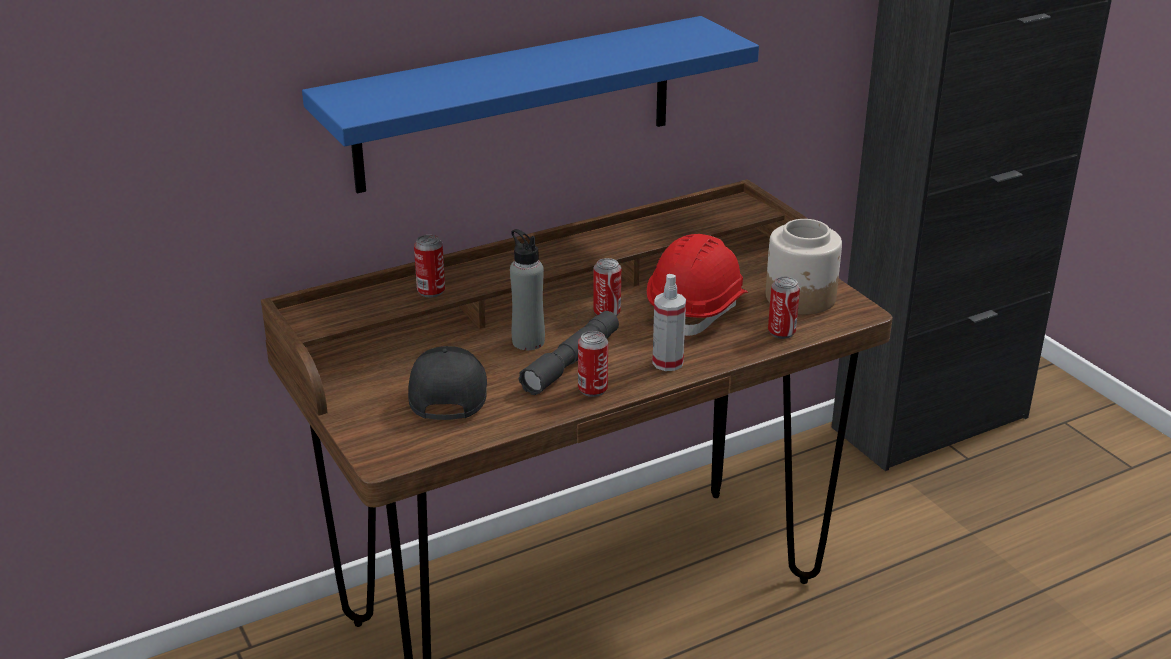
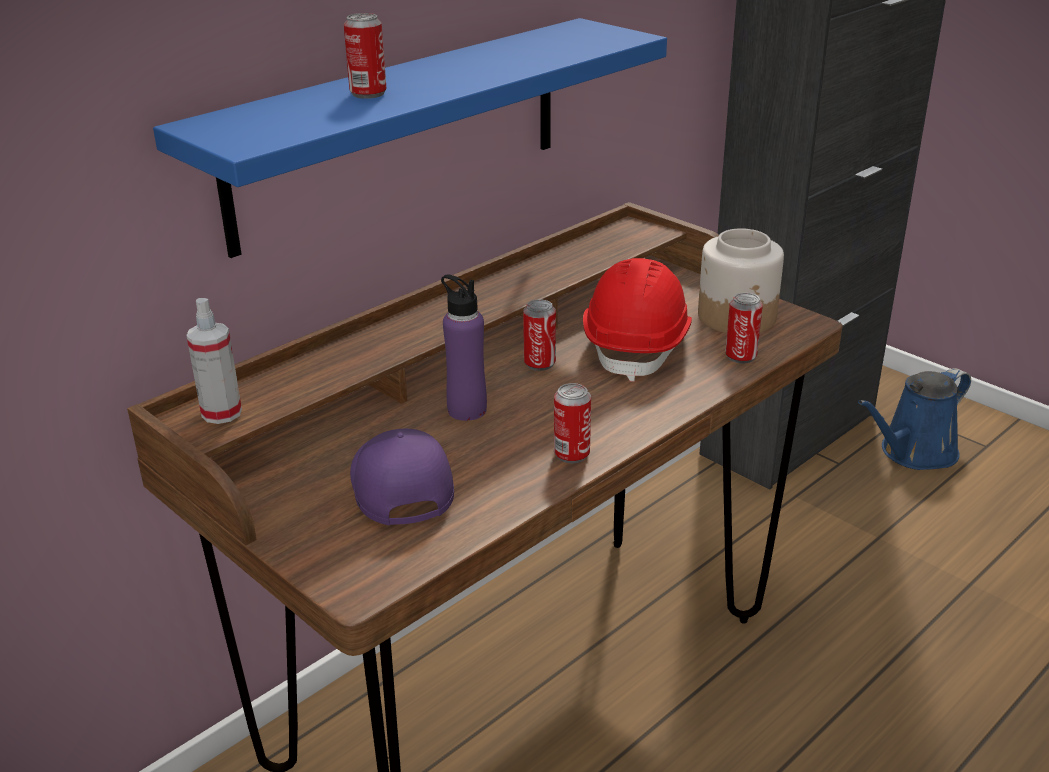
camera: 15 degrees left, 0 degrees up
black cap [408,346,487,420] -> purple cap [350,429,454,526]
can [414,235,445,297] -> can moved to [344,13,386,99]
grey bottle [510,229,545,350] -> purple bottle [441,275,487,421]
grey flashlight [519,311,619,395] -> none
spray bottle [652,274,686,371] -> spray bottle moved to [186,298,242,424]
none -> blue watering can [858,368,971,470]

